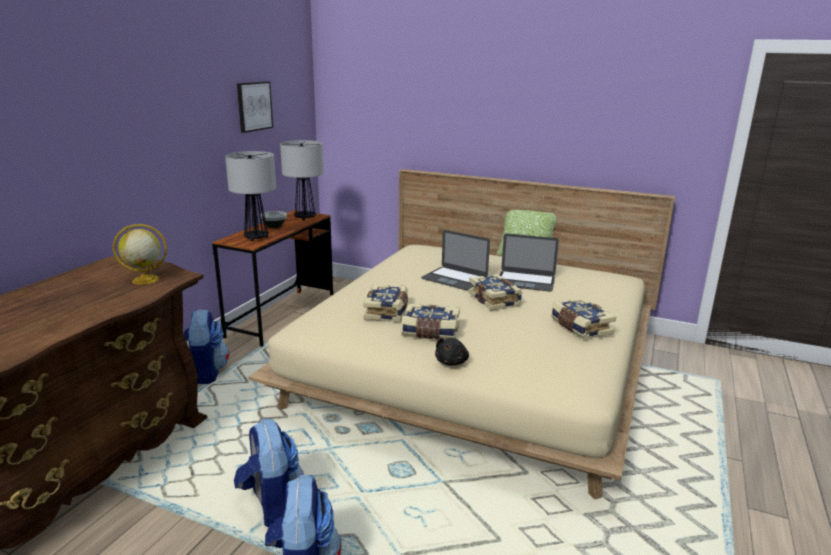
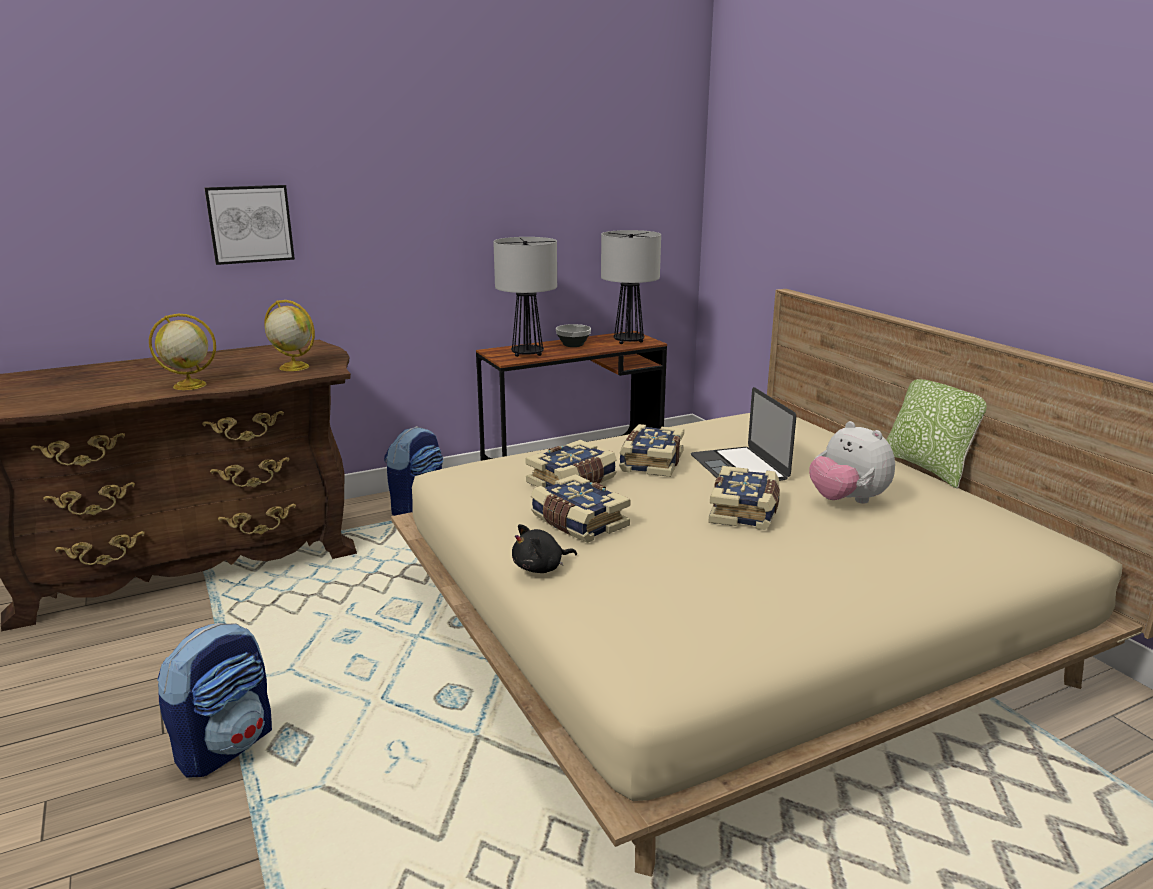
camera: 40 degrees right, 0 degrees up
backpack [234,419,304,527] -> none
picture [237,81,273,133] -> picture moved to [205,185,295,265]
laptop [500,234,559,292] -> plush toy [809,421,895,504]
book [551,297,616,340] -> book moved to [619,424,684,477]
none -> globe [149,314,216,390]

